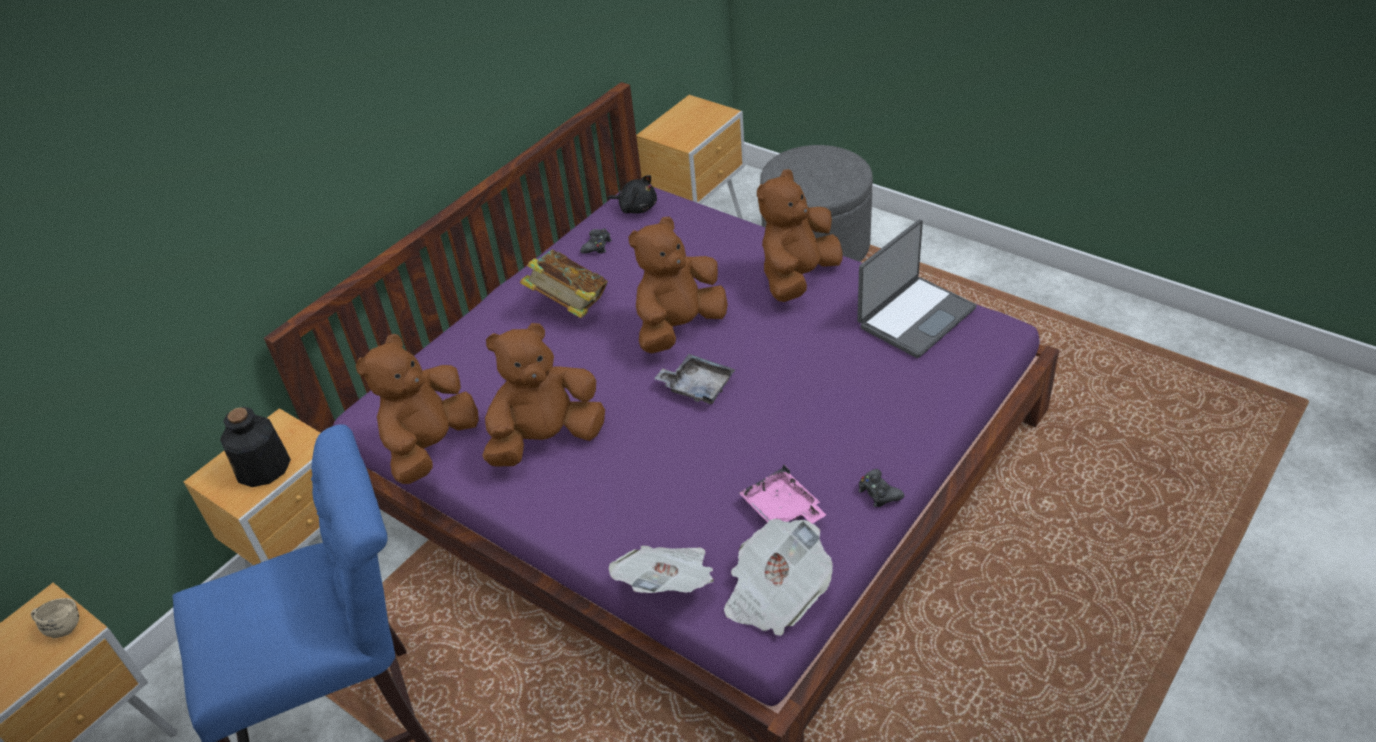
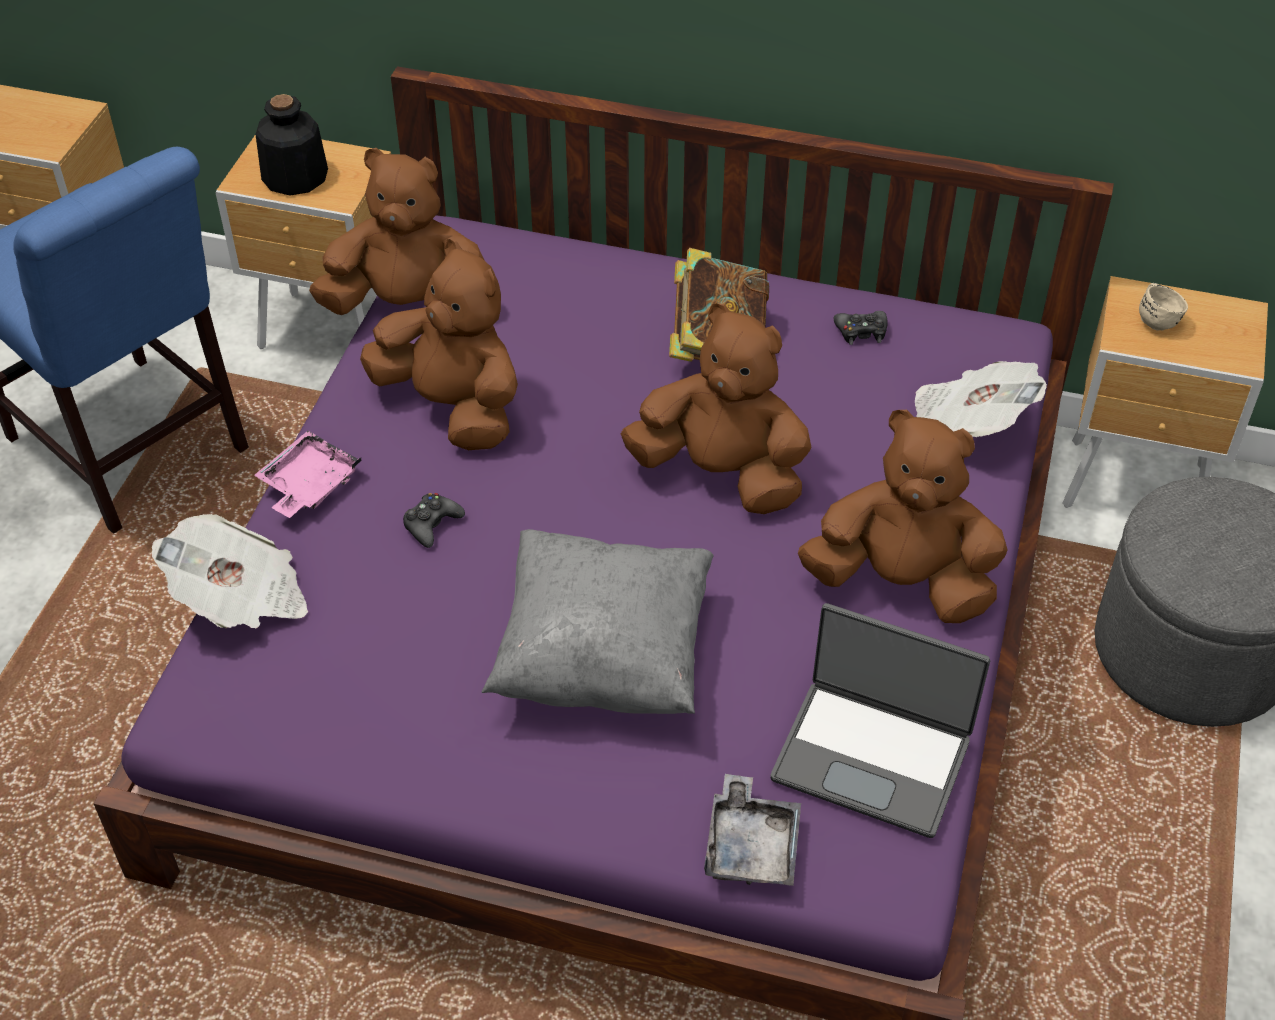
camera: 65 degrees right, 5 degrees up
beige mug [31,598,79,638] -> beige mug moved to [1139,283,1188,331]
black plush toy [607,175,657,214] -> none
grey tray [654,354,735,404] -> grey tray moved to [704,774,801,886]
newspaper [724,518,833,636] -> newspaper moved to [915,361,1047,437]
pink tray [739,465,826,524] -> pink tray moved to [254,431,362,518]
black game controller [858,469,905,507] -> black game controller moved to [403,493,465,548]
none -> grey pillow [481,529,714,714]

